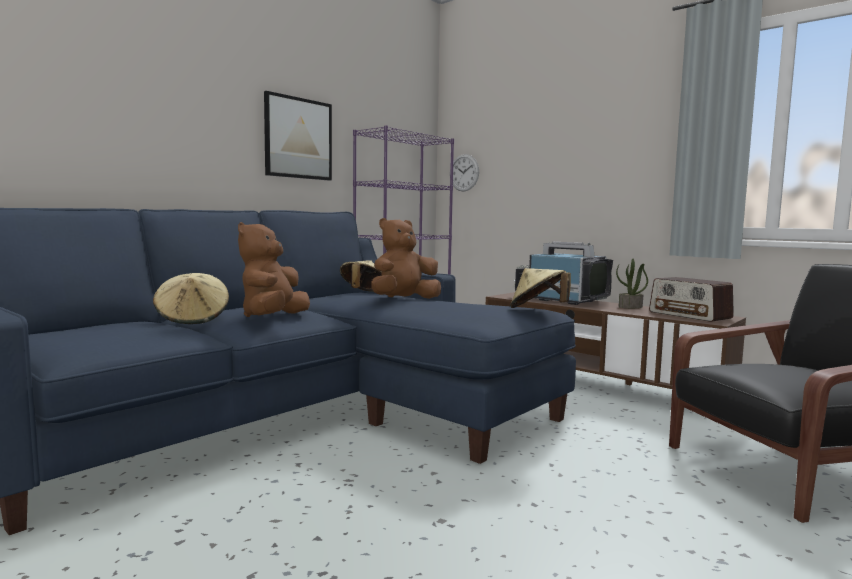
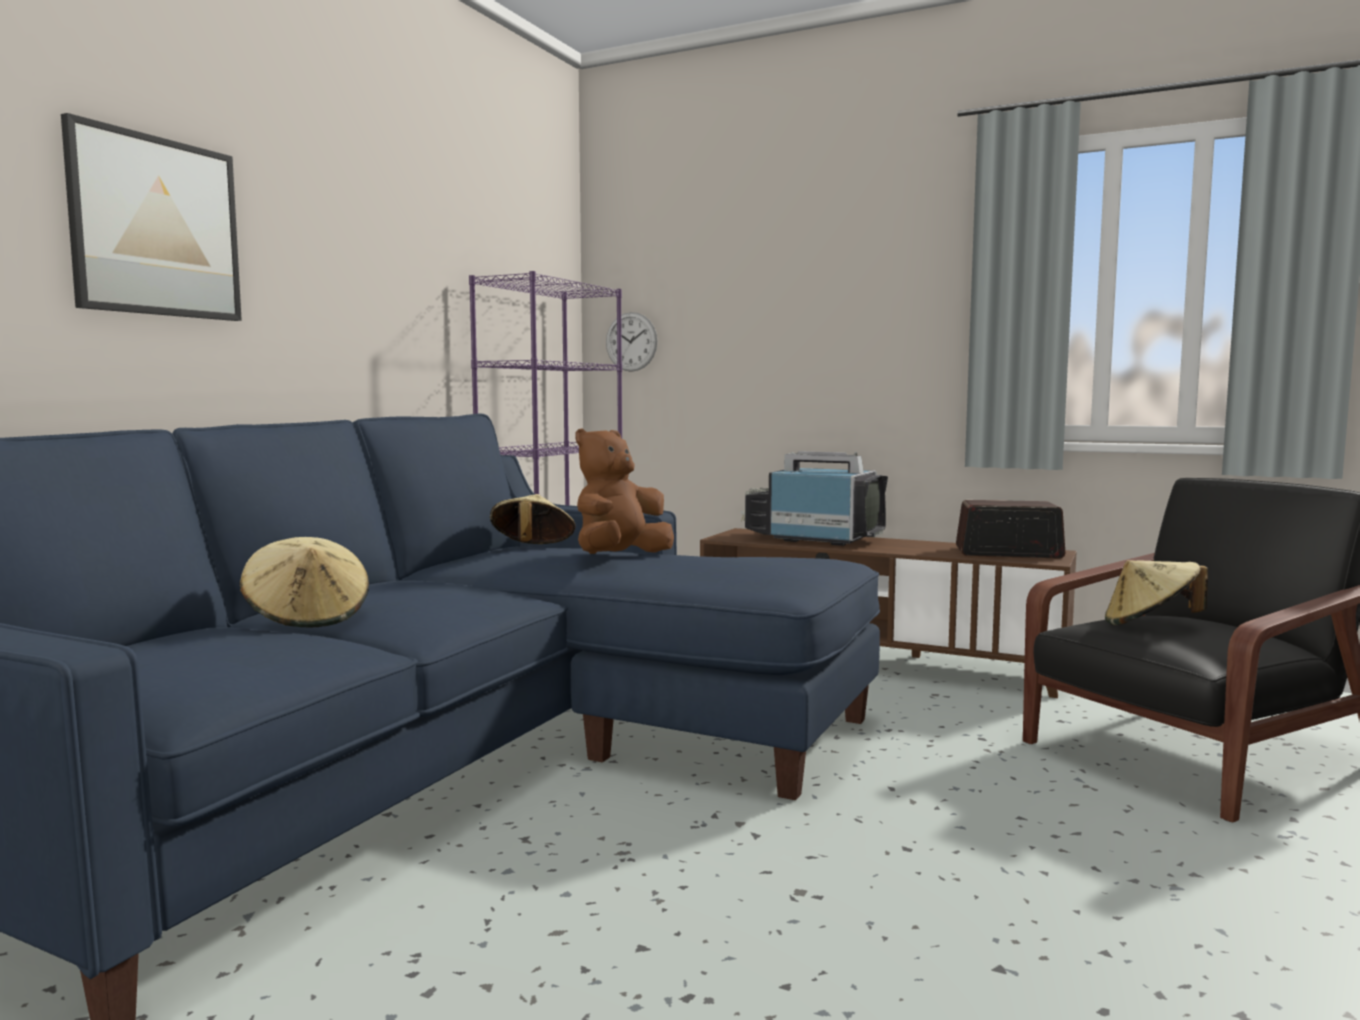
camera: 15 degrees left, 0 degrees up
brown plush toy [238,222,310,317] -> none
picture [264,91,332,181] -> picture moved to [61,113,242,321]
beige hat [510,268,571,308] -> beige hat moved to [1105,560,1208,625]
potted plant [616,259,648,308] -> none
radio [649,277,734,322] -> radio turned 150 degrees clockwise [956,500,1065,559]

